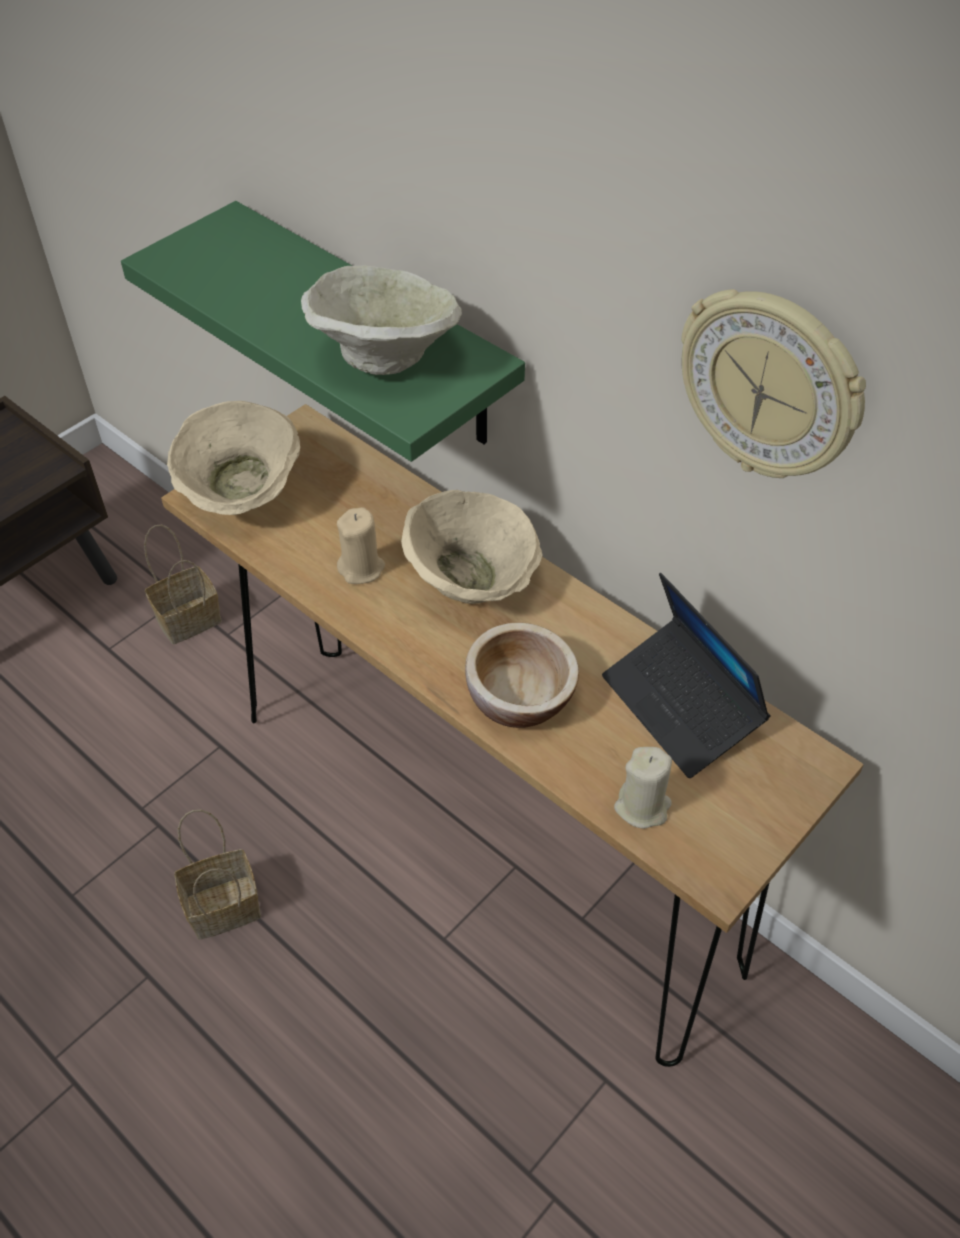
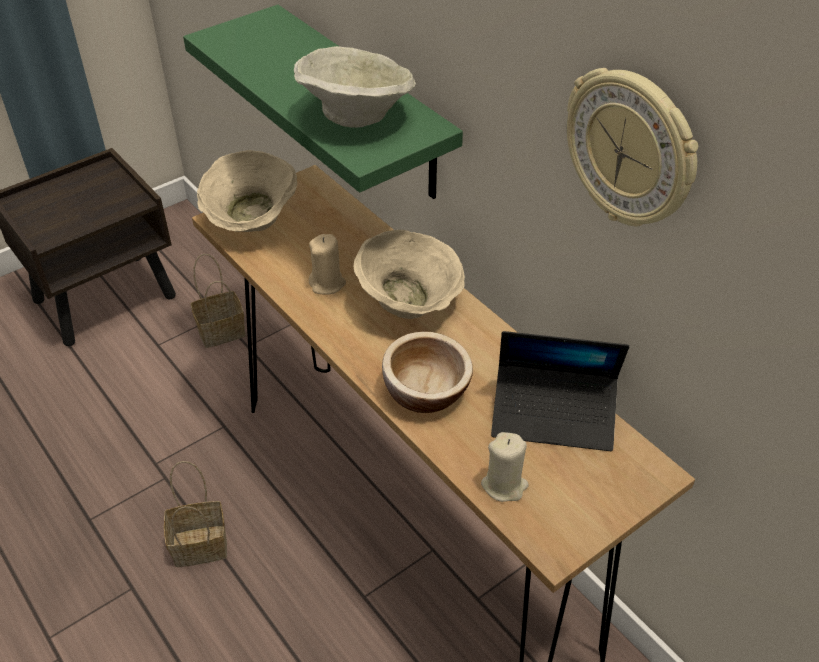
camera: 10 degrees right, 5 degrees down
laptop [602,573,770,778] -> laptop turned 60 degrees counterclockwise [491,331,629,451]

